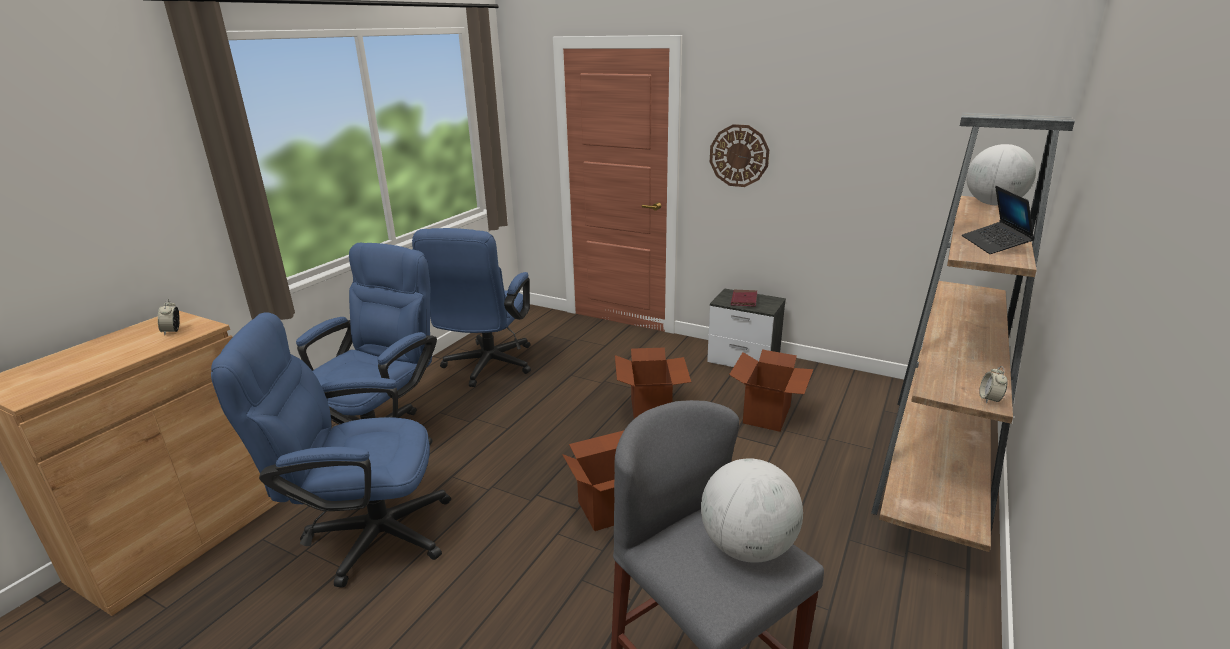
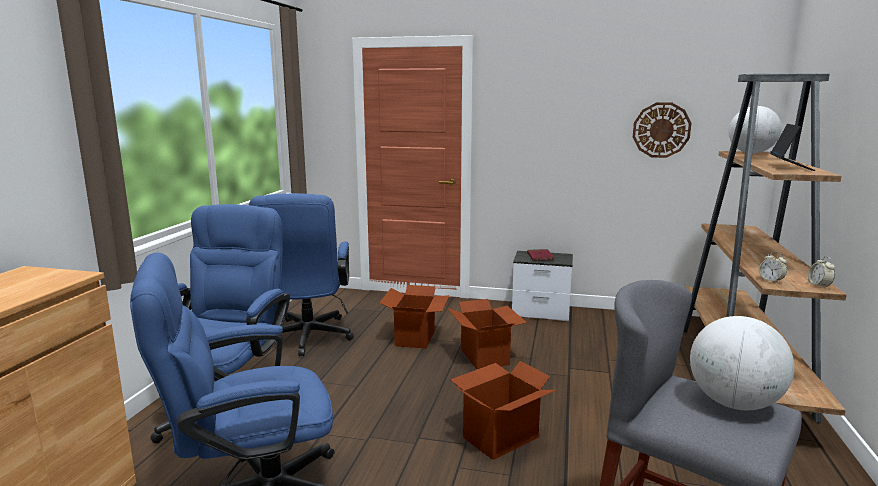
camera: 15 degrees left, 10 degrees down
alarm clock [158,299,180,335] -> alarm clock moved to [759,252,787,284]
wall clock [710,124,769,187] -> wall clock moved to [633,102,692,158]
cardboard box [729,349,813,432] -> cardboard box moved to [379,285,449,349]
laptop [962,186,1035,254] -> laptop turned 150 degrees counterclockwise [770,124,815,171]

